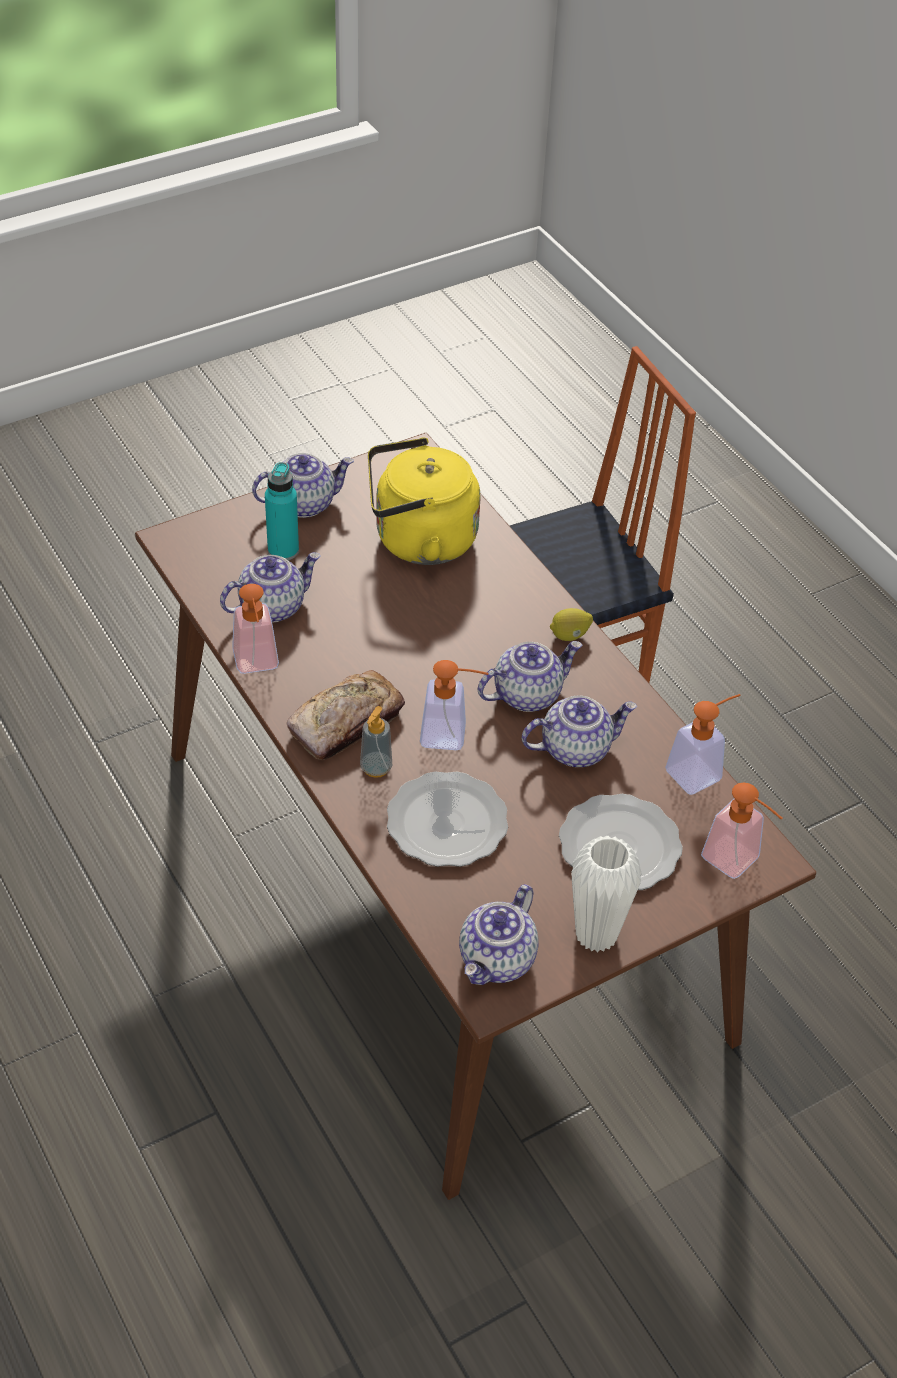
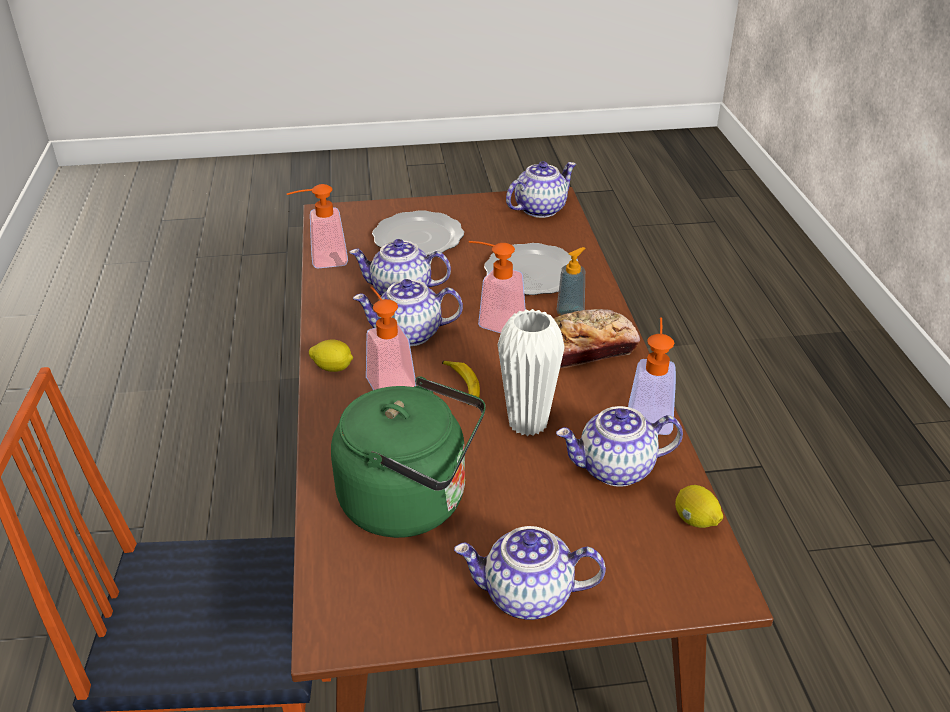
camera: 155 degrees left, 10 degrees down
turquoise bottle [265,462,299,560] -> none
yellow kettle [368,437,481,565] -> green kettle [331,376,486,538]
white vase [571,836,642,952] -> white vase moved to [497,309,565,436]
soap dispenser [701,782,783,879] -> soap dispenser moved to [366,286,416,390]
none -> banana [442,361,480,405]
none -> lemon [675,485,723,528]

